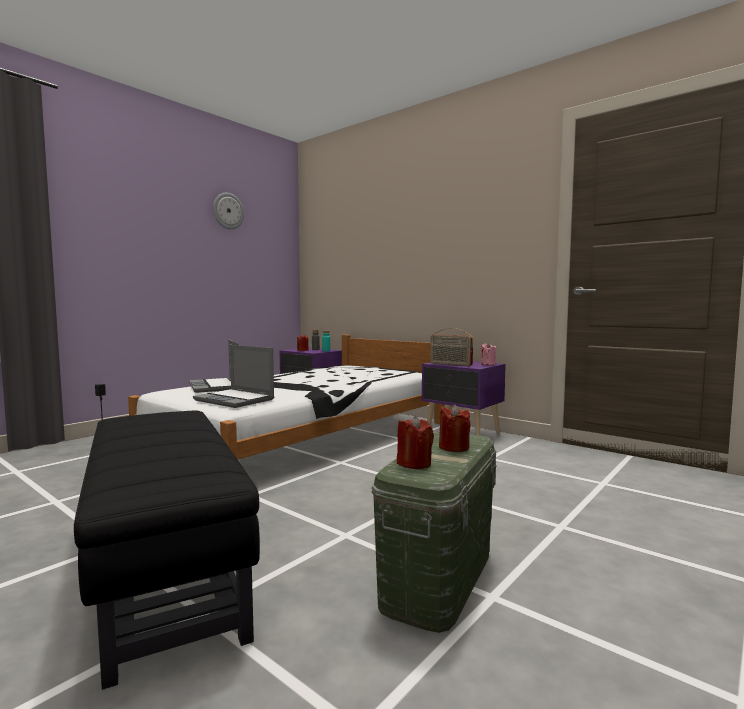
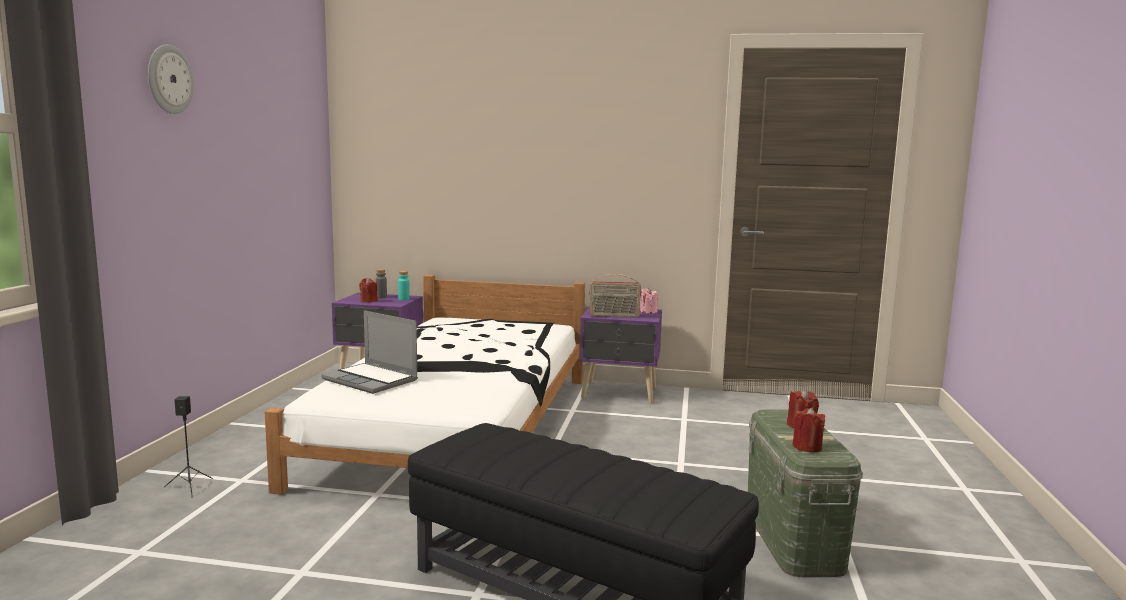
camera: 30 degrees left, 5 degrees up
laptop [193,345,275,408] -> none
wall clock [213,193,244,230] -> wall clock moved to [148,44,194,114]

